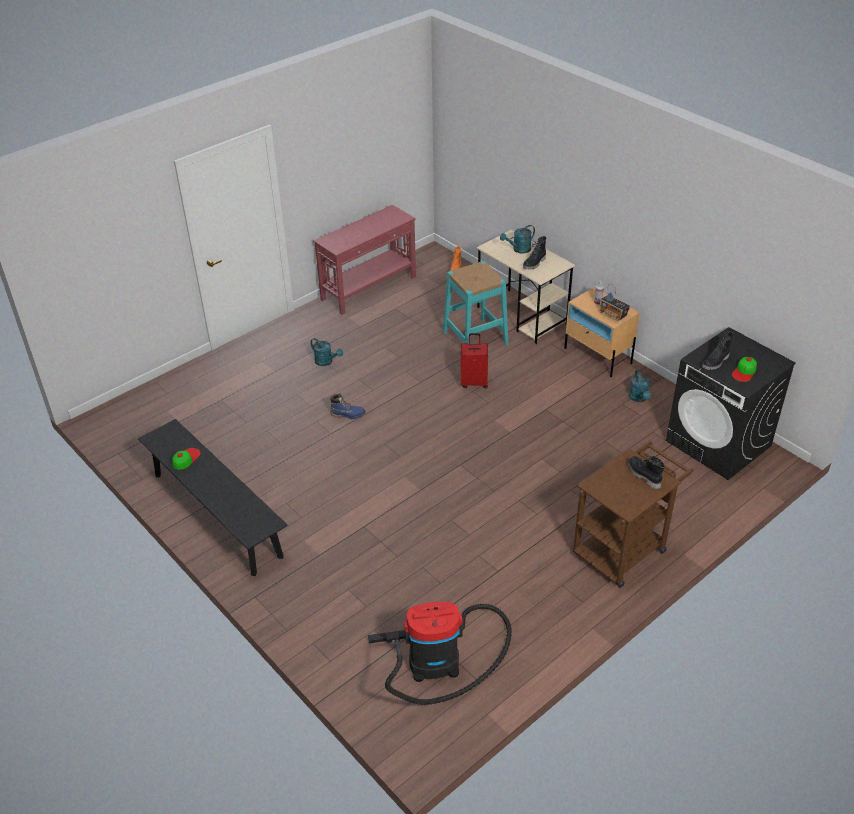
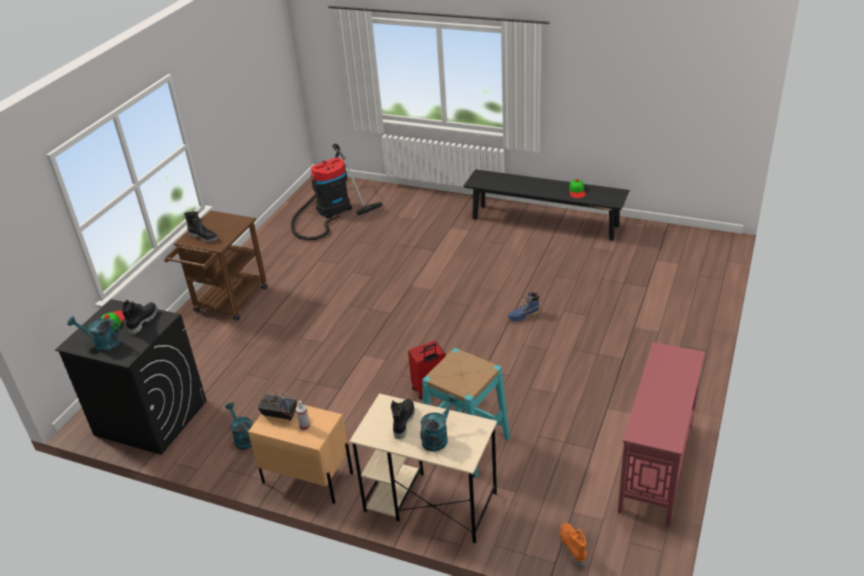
camera: 155 degrees right, 5 degrees down
turquoise watering can [310,338,343,366] -> turquoise watering can moved to [67,316,120,352]

